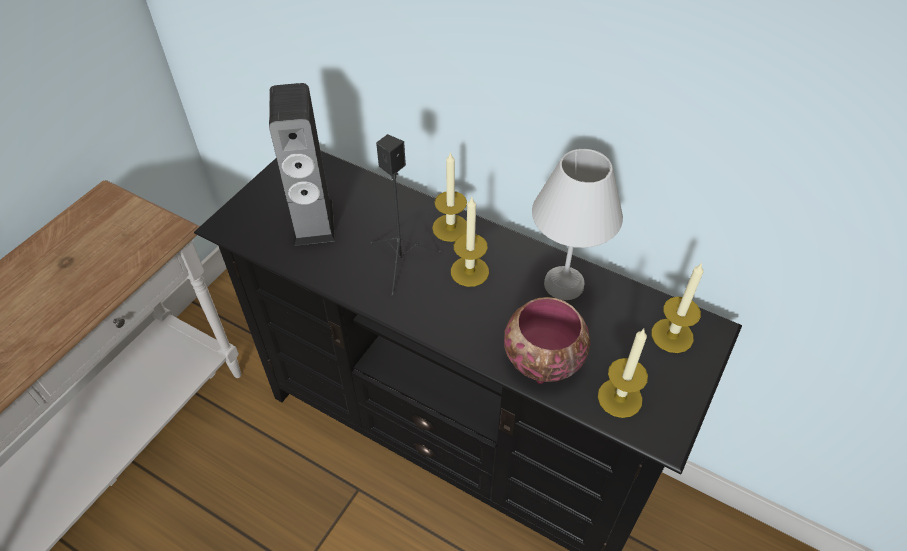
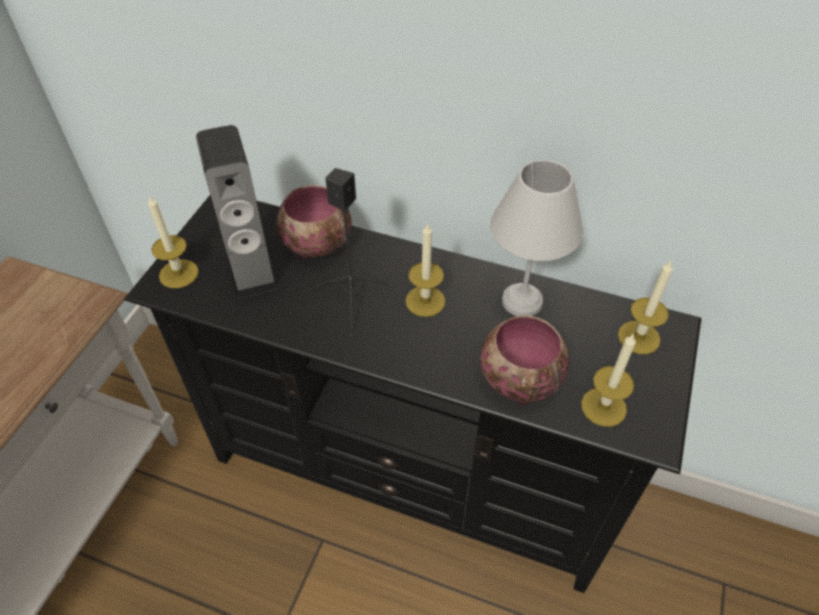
camera: 10 degrees left, 0 degrees up
candle [432,151,467,242] -> candle moved to [148,195,199,288]
none -> bowl [276,185,352,259]

